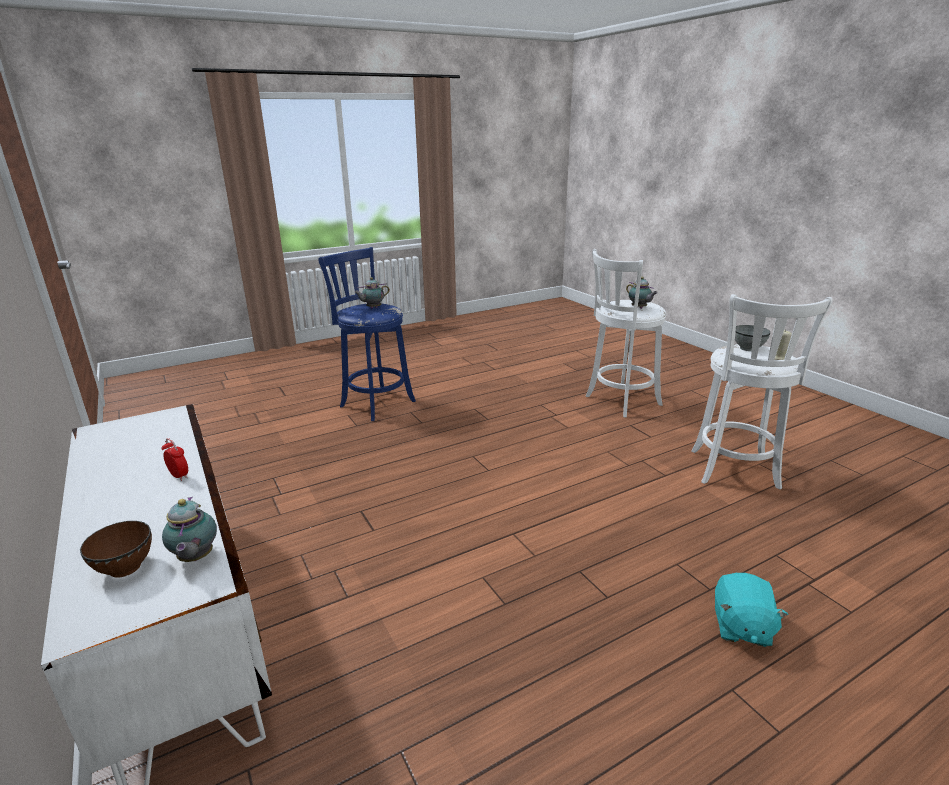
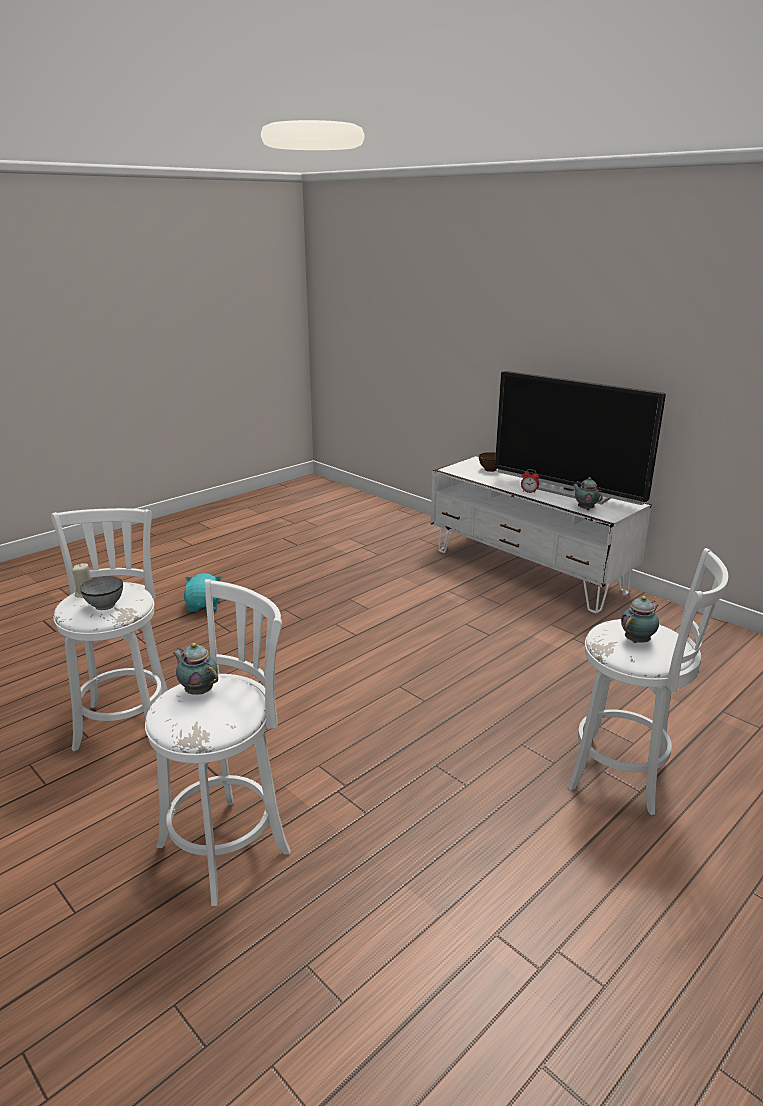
camera: 165 degrees right, 0 degrees up
teapot [162,497,217,562] -> teapot moved to [573,477,602,510]
blue stool [318,247,416,421] -> white stool [568,548,728,815]
none -> television [495,371,666,505]

